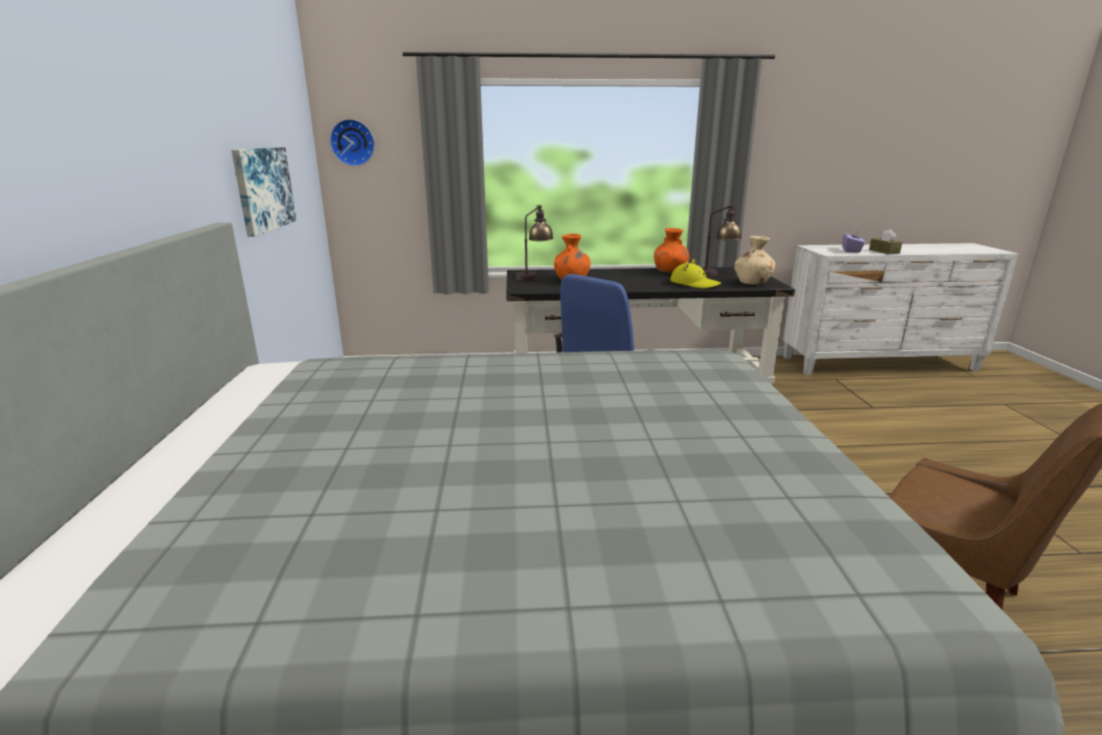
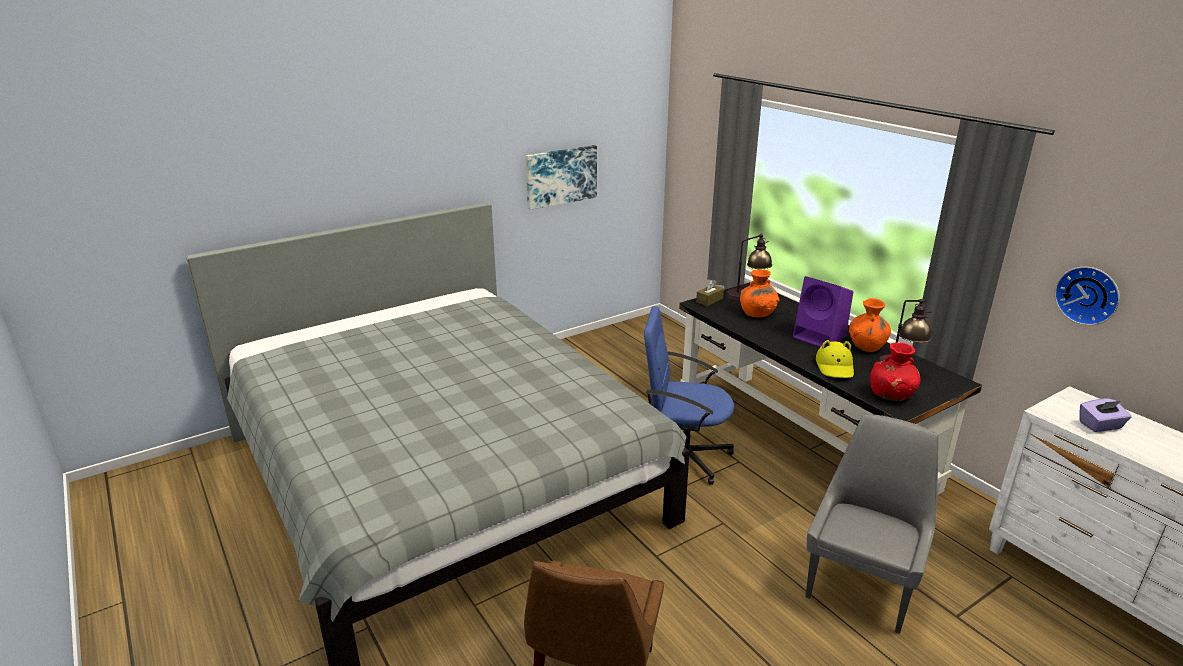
camera: 60 degrees right, 5 degrees up
wall clock [330,119,375,166] -> wall clock moved to [1054,267,1120,325]
beige vase [735,236,776,284] -> red vase [870,342,921,401]
brown tissue box [869,229,902,254] -> brown tissue box moved to [696,280,724,306]
none -> purple speaker [793,276,853,347]
none -> grey chair [805,414,939,634]

